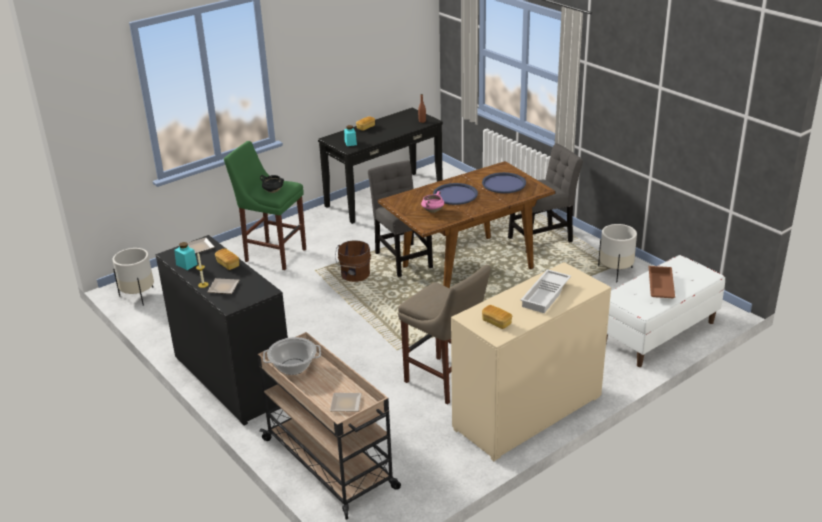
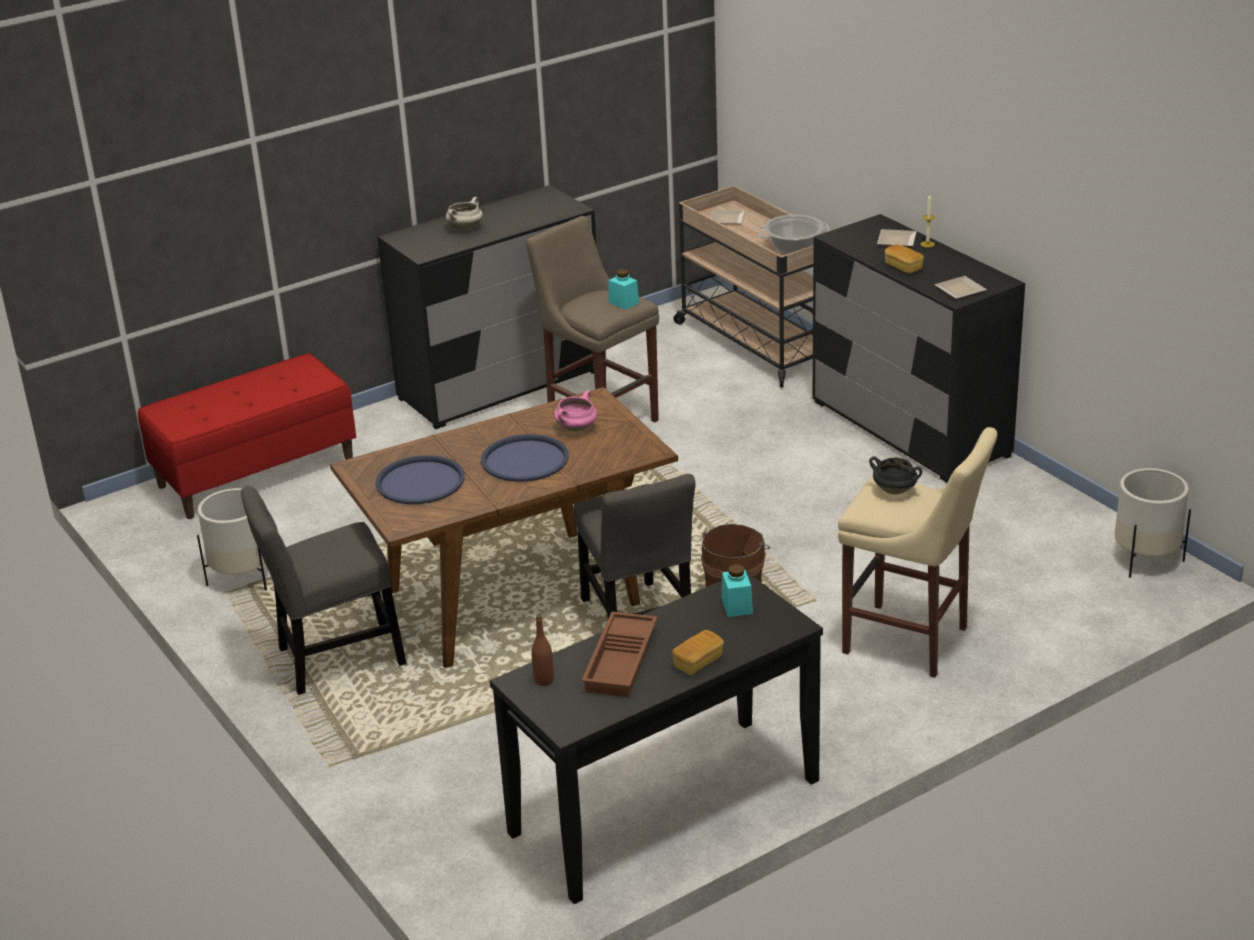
camera: 175 degrees left, 0 degrees up
turquoise jar [174,242,198,270] -> turquoise jar moved to [609,269,639,310]
green stool [224,141,306,270] -> beige stool [838,427,997,678]
beige dresser [451,262,611,461] -> black dresser [377,185,596,429]
bread [482,305,512,329] -> none
white tray [521,269,571,313] -> white cooking pot [446,197,483,231]
white bench [606,255,725,367] -> red bench [138,353,356,519]
brown tray [649,266,675,299] -> brown tray moved to [582,612,658,697]

